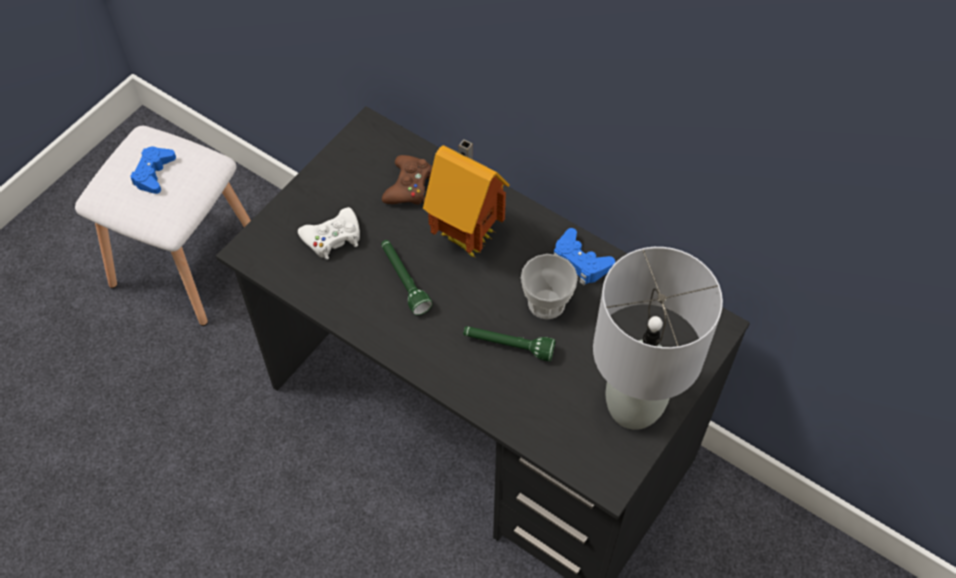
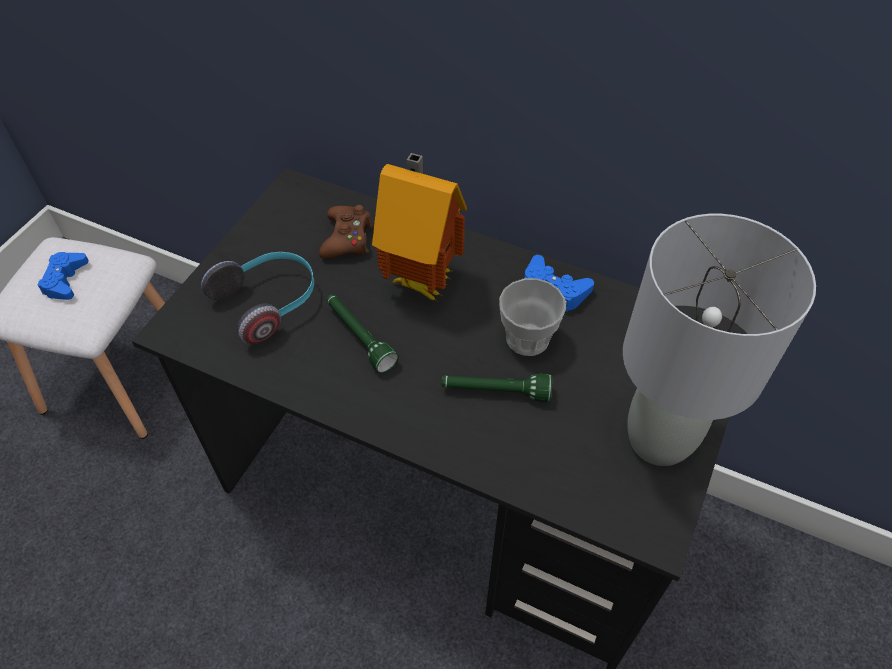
camera: 10 degrees left, 5 degrees down
white game controller [298,207,360,260] -> headphones [201,252,314,344]

